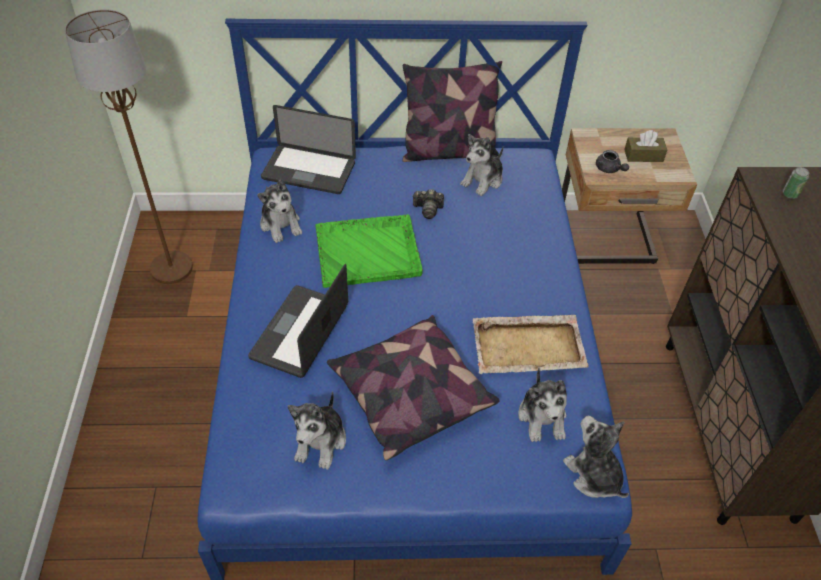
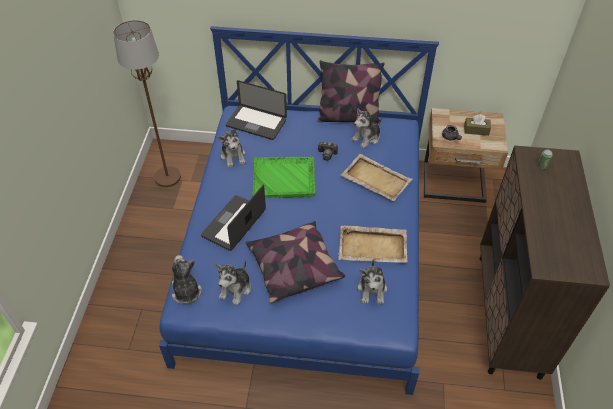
camera: 10 degrees right, 0 degrees up
plush toy [563,416,629,498] -> plush toy moved to [172,255,202,304]
none -> beige tray [341,154,413,201]

